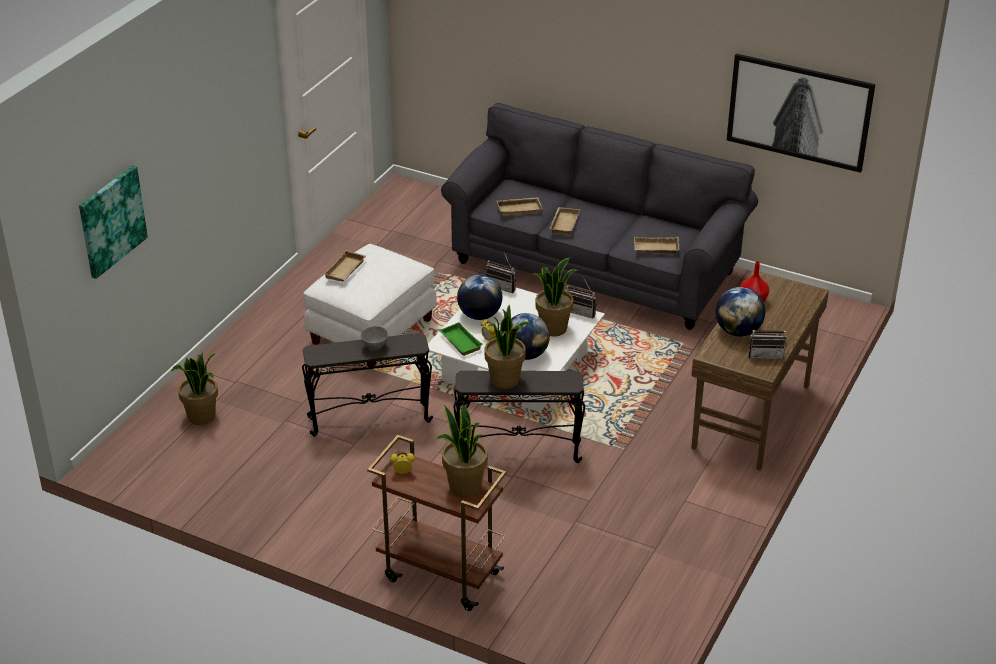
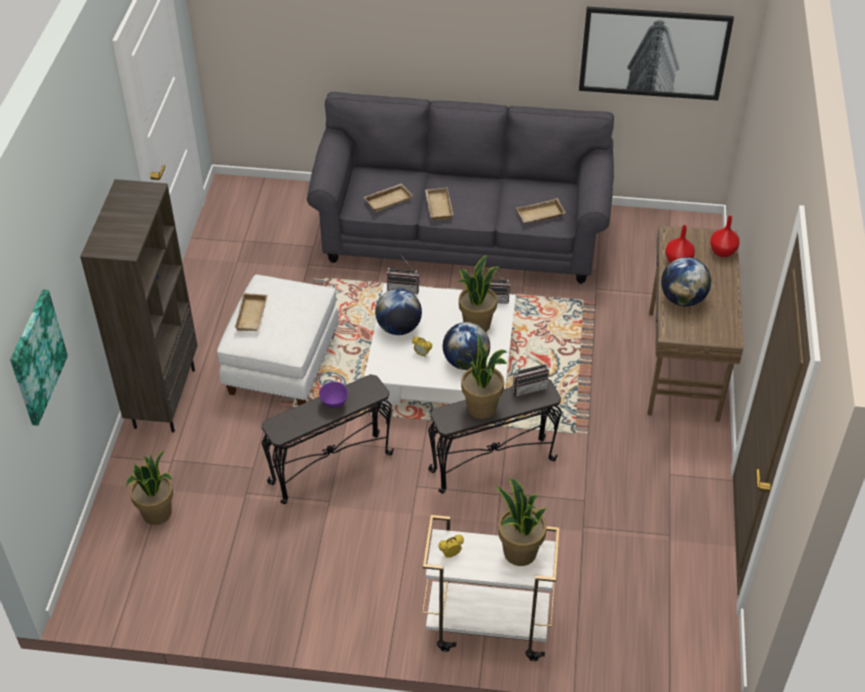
camera: 20 degrees left, 10 degrees up
grey bowl [360,326,388,351] -> purple bowl [319,382,348,408]
brown cart [367,434,507,611] -> white cart [423,515,560,661]
green tray [439,322,483,356] -> none
radio [748,316,787,359] -> radio moved to [513,354,549,396]
none -> brown bookcase [80,179,198,433]
none -> red vase [710,216,740,257]

